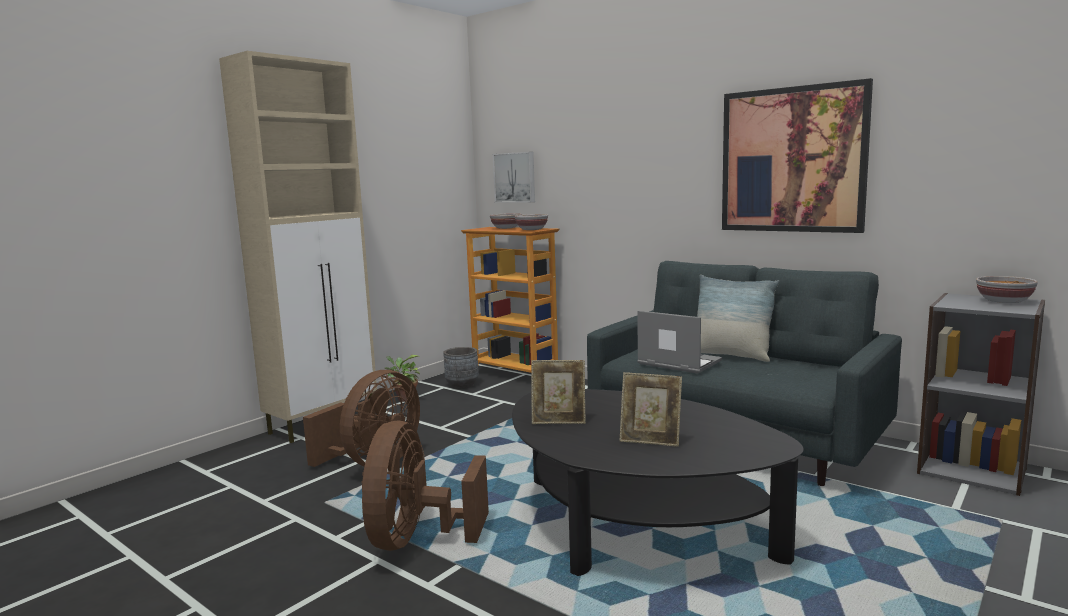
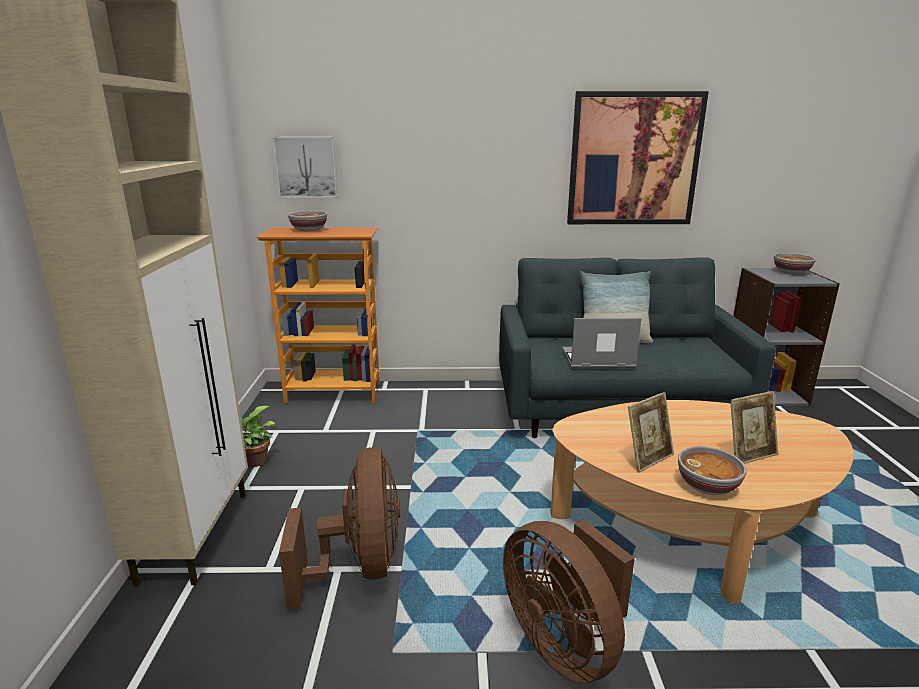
camera: 40 degrees left, 10 degrees up
grey planter [443,347,479,389] -> none
black coffee table [512,389,804,576] -> beige coffee table [550,400,854,604]
bowl [515,214,548,230] -> bowl moved to [678,446,747,495]

